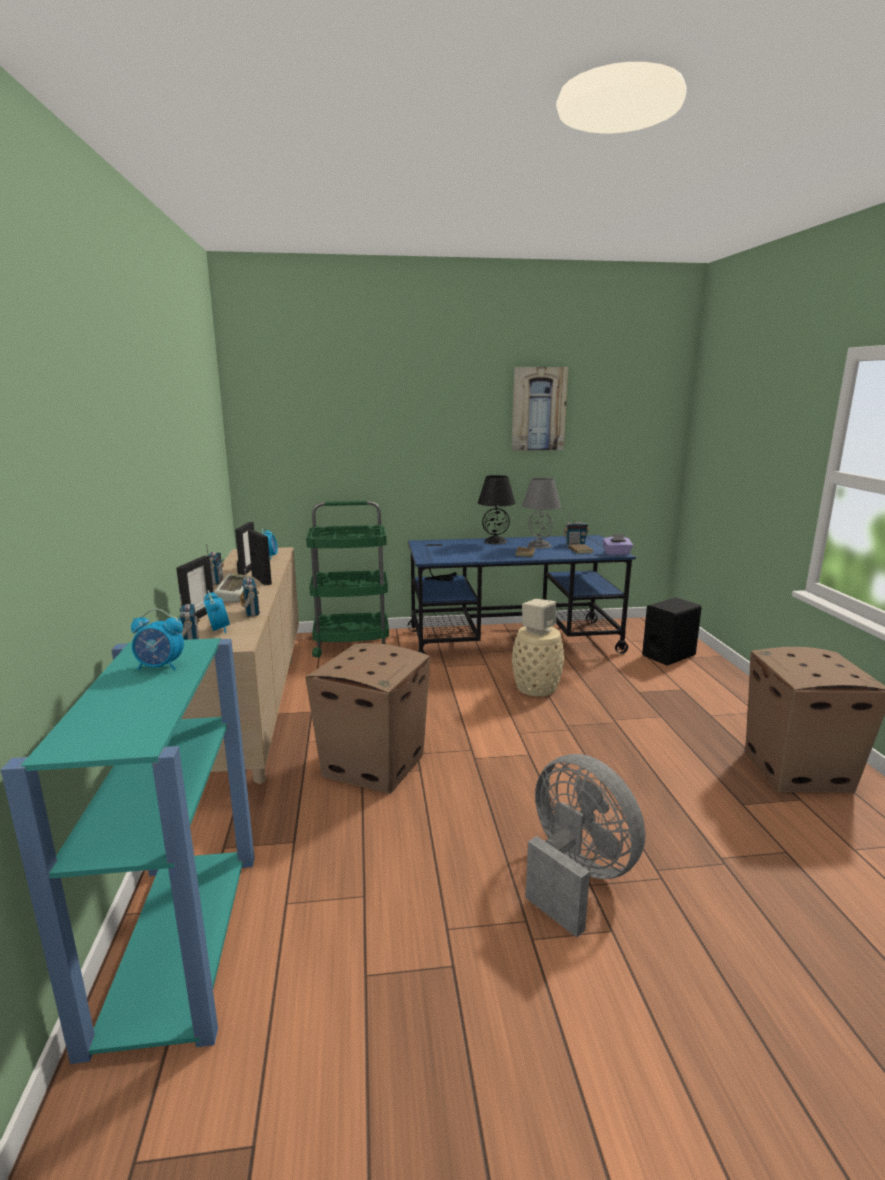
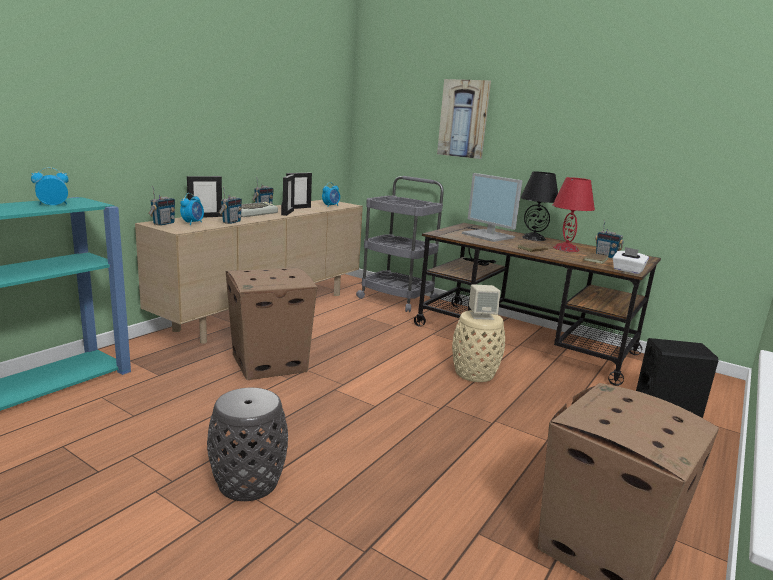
camera: 40 degrees right, 0 degrees up
alarm clock [131,608,184,671] -> alarm clock turned 105 degrees clockwise [31,167,69,205]
green cart [306,501,389,658] -> grey cart [356,176,444,312]
blue desk [408,535,636,655] -> brown desk [414,223,661,386]
picture [512,367,568,451] -> picture moved to [437,79,491,159]
grey table lamp [522,478,561,549] -> red table lamp [553,177,595,252]
grey fan [525,754,645,937] -> grey stool [207,388,288,501]
purple tissue box [602,534,633,555] -> white tissue box [613,247,649,274]
none -> monitor [462,173,523,242]

